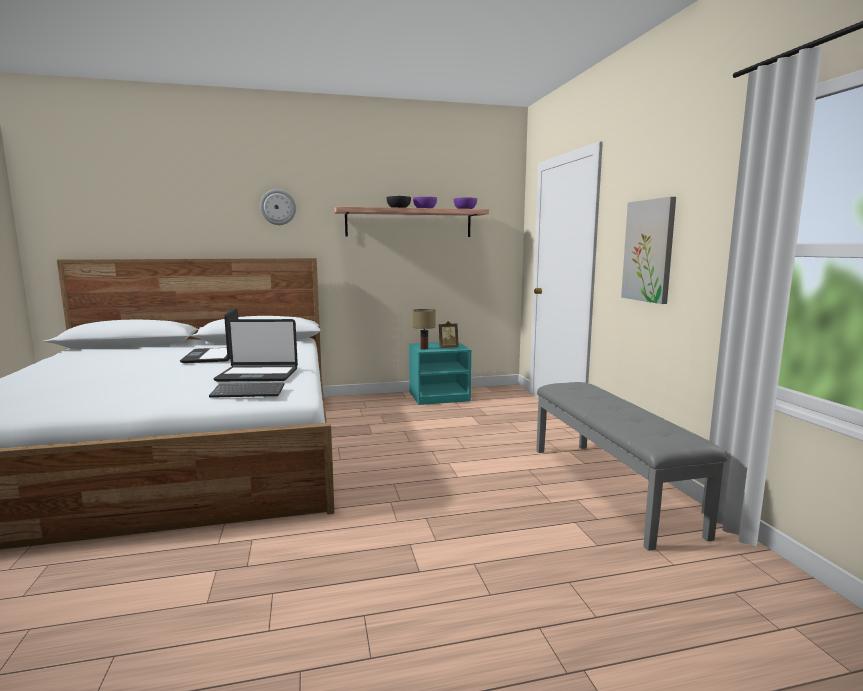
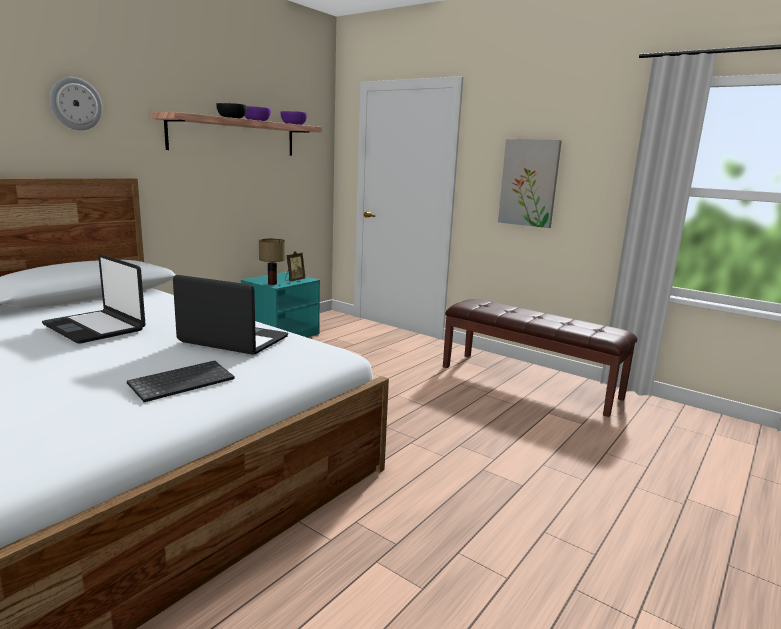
camera: 40 degrees left, 5 degrees up
keyboard [209,383,285,398] -> keyboard moved to [127,361,235,402]
laptop [213,319,298,382] -> laptop turned 120 degrees counterclockwise [173,275,288,355]
grey bench [536,382,727,551] -> brown bench [443,299,637,417]

